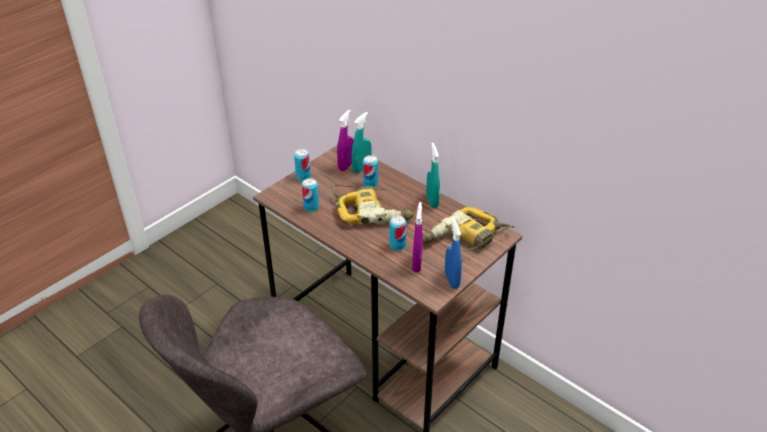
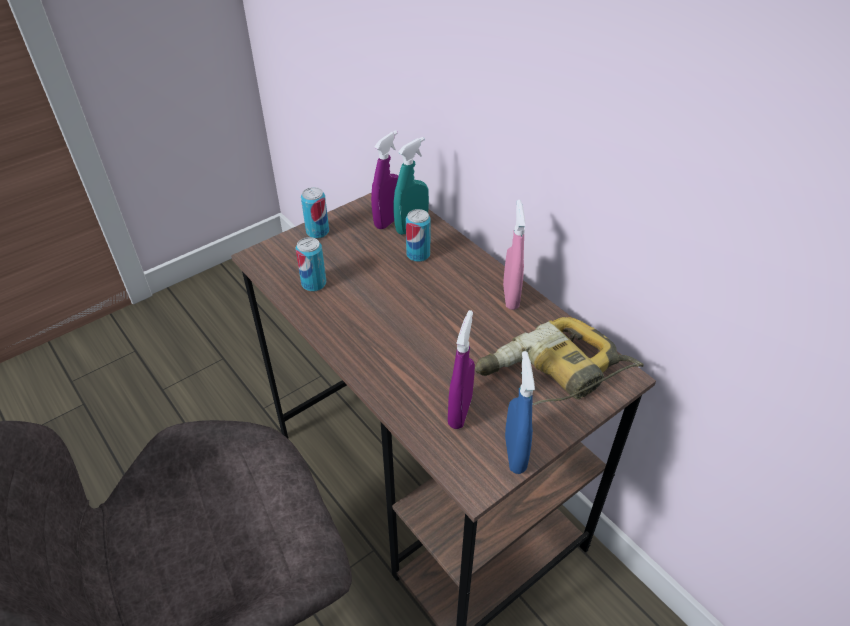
camera: 10 degrees right, 5 degrees up
power drill [332,184,414,225] -> none
can [389,216,406,251] -> none
turquoise spray bottle [426,143,440,208] -> pink spray bottle [503,200,525,310]

